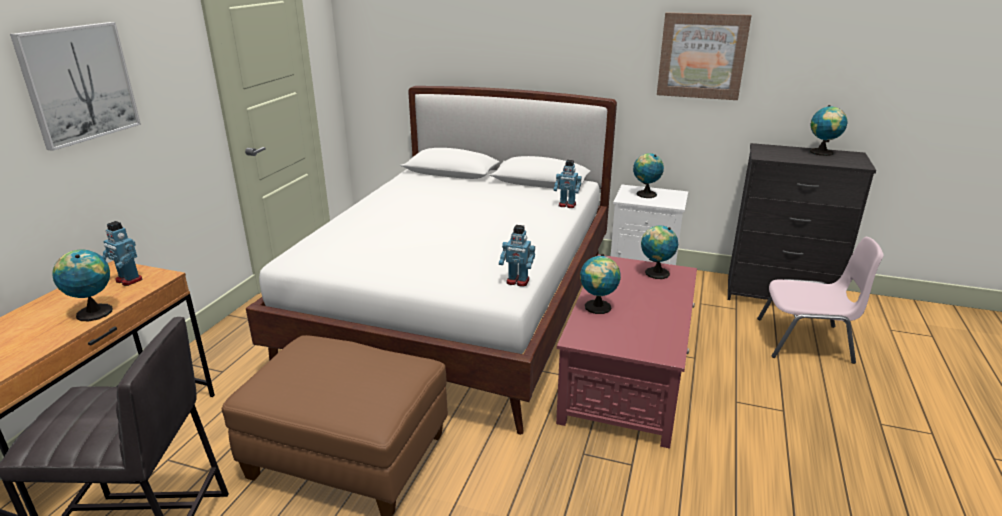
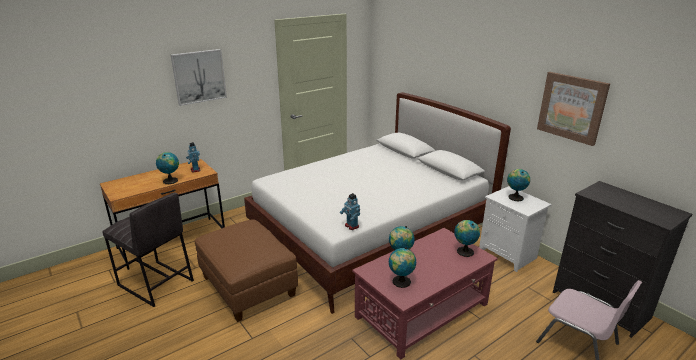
camera: 35 degrees right, 0 degrees up
toy robot [553,160,582,208] -> none
globe [810,105,848,156] -> globe moved to [389,247,416,288]

